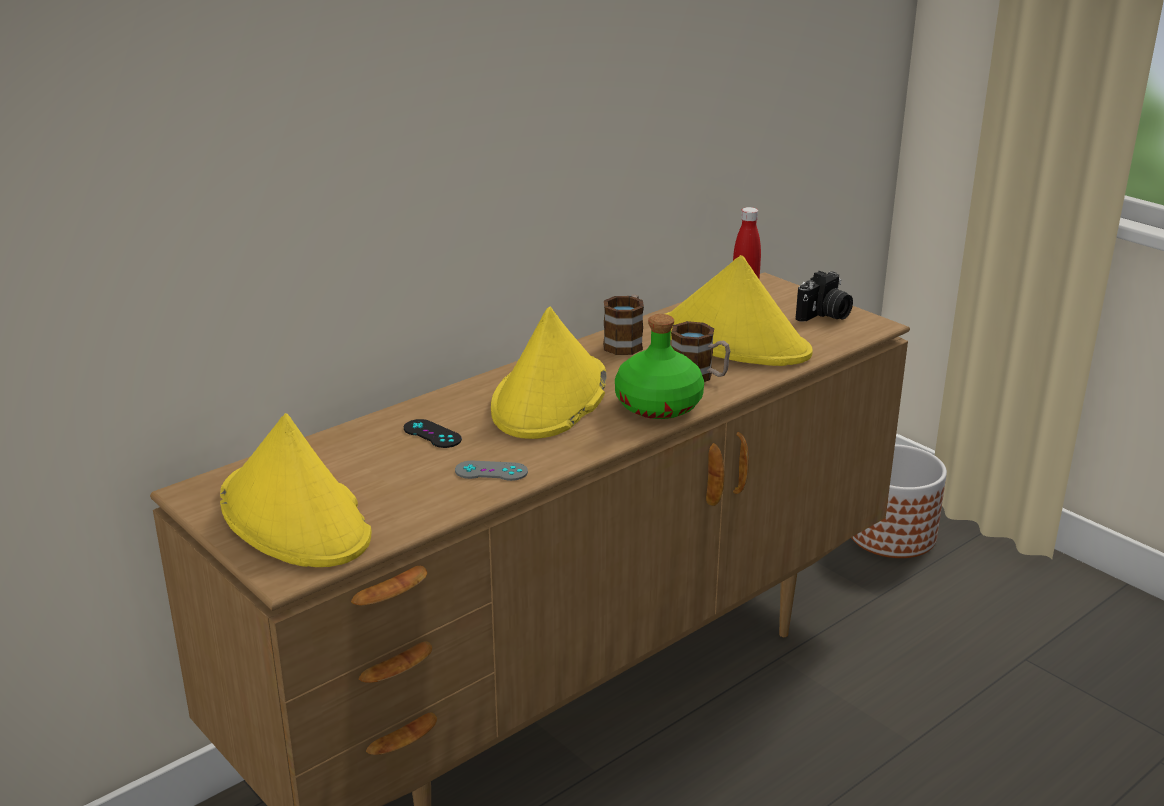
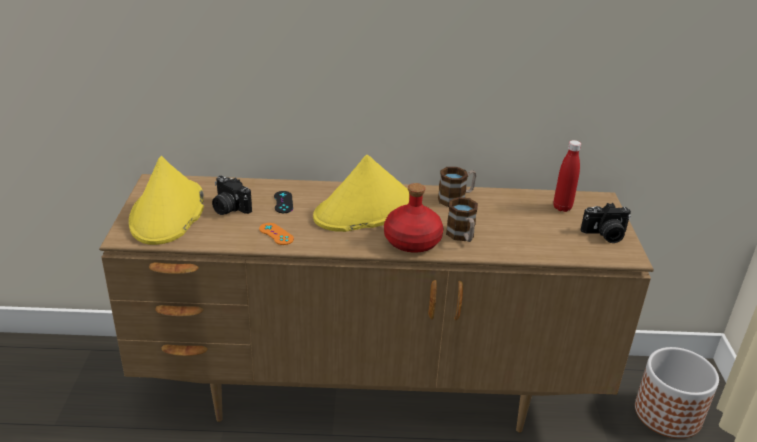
camera: 40 degrees right, 5 degrees up
grey game controller [455,461,528,481] -> orange game controller [259,223,294,245]
green bottle [615,314,704,419] -> red bottle [384,183,444,253]
yellow hat [666,255,813,366] -> none
none -> camera [212,176,252,215]

